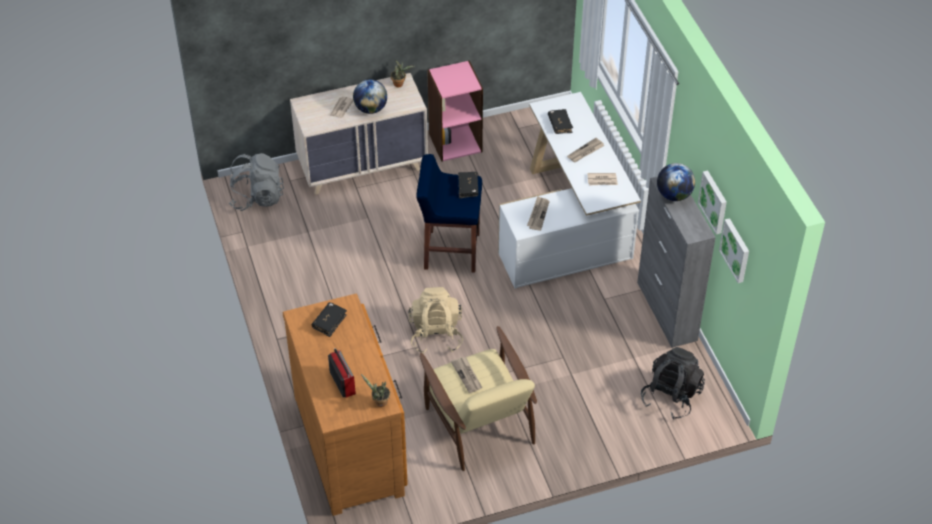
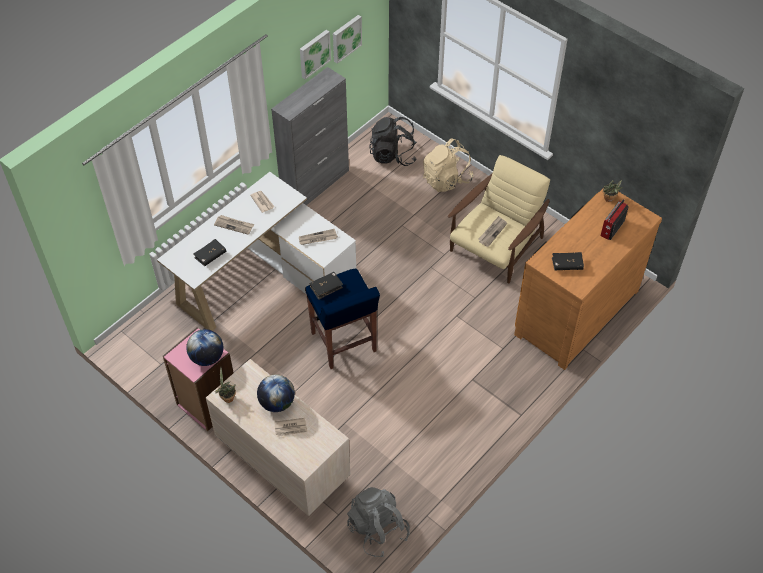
camera: 120 degrees left, 5 degrees up
beige backpack [408,287,463,354] -> beige backpack moved to [423,139,473,192]
globe [657,163,695,201] -> globe moved to [186,329,223,366]

